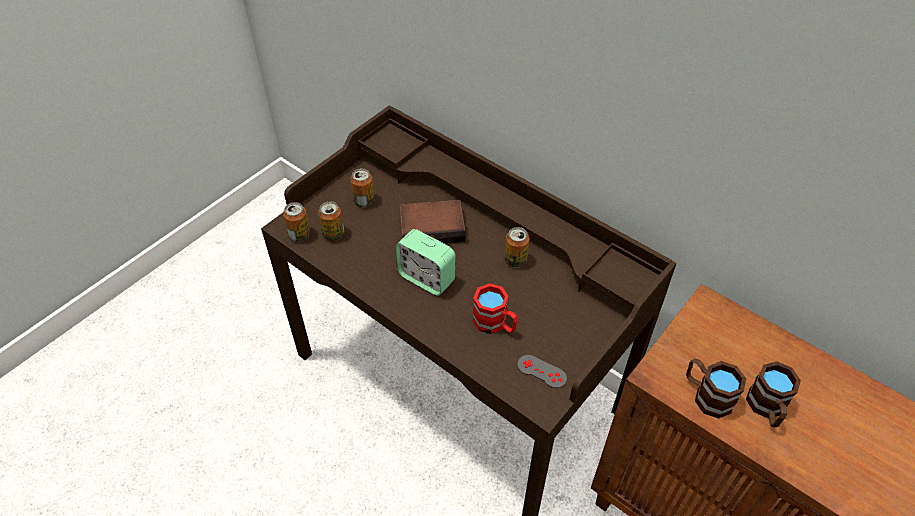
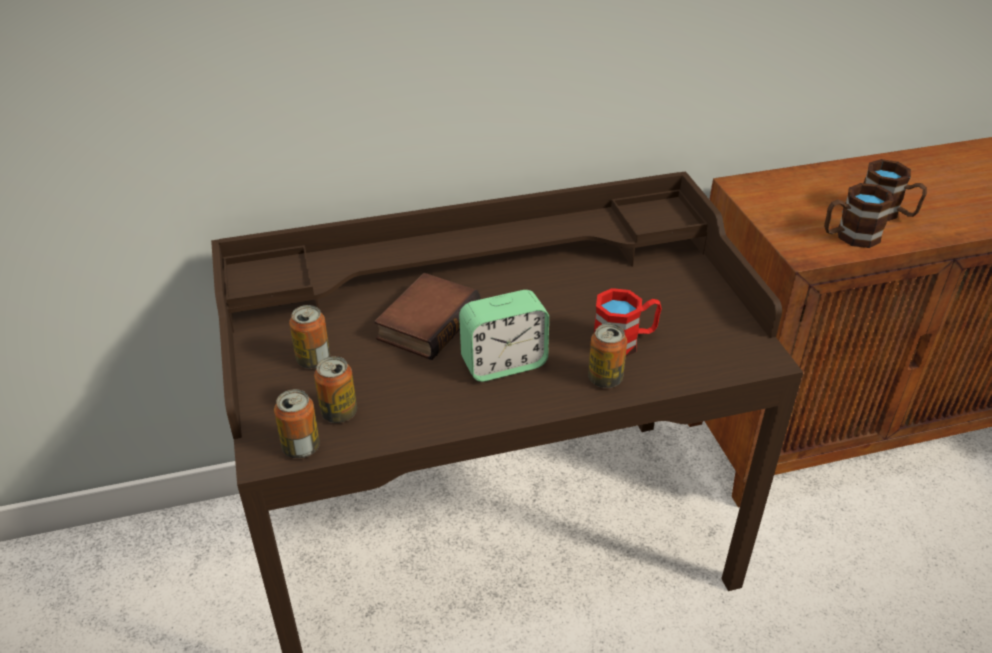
camera: 55 degrees left, 10 degrees down
can [505,227,529,267] -> can moved to [588,324,627,388]
grey game controller [517,355,567,388] -> none

